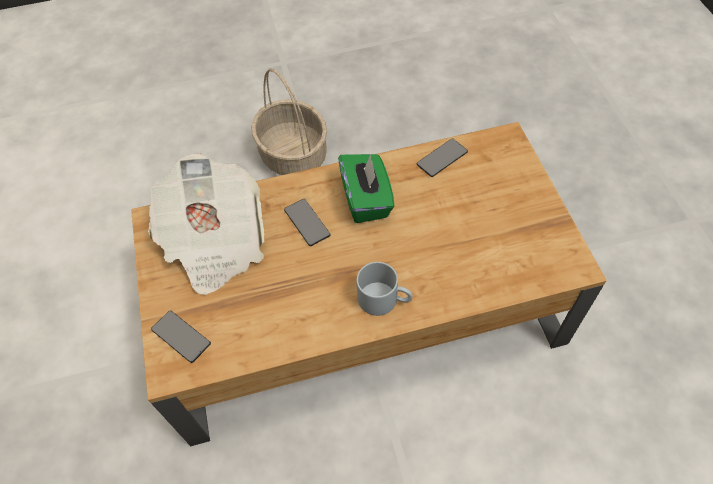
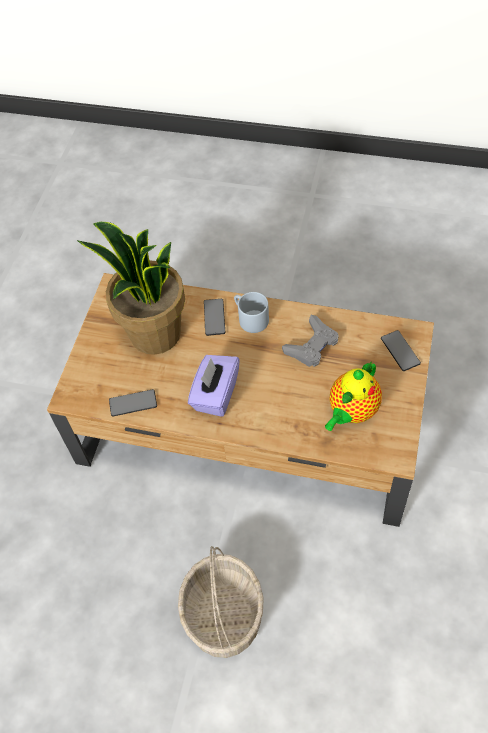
camera: 150 degrees left, 0 degrees up
newspaper [148,153,264,295] -> teapot [325,361,382,431]
phone [284,199,331,246] -> phone moved to [204,299,225,336]
green tissue box [338,154,395,223] -> purple tissue box [188,355,240,417]
none -> potted plant [77,222,185,355]
none -> grey game controller [282,315,339,367]

